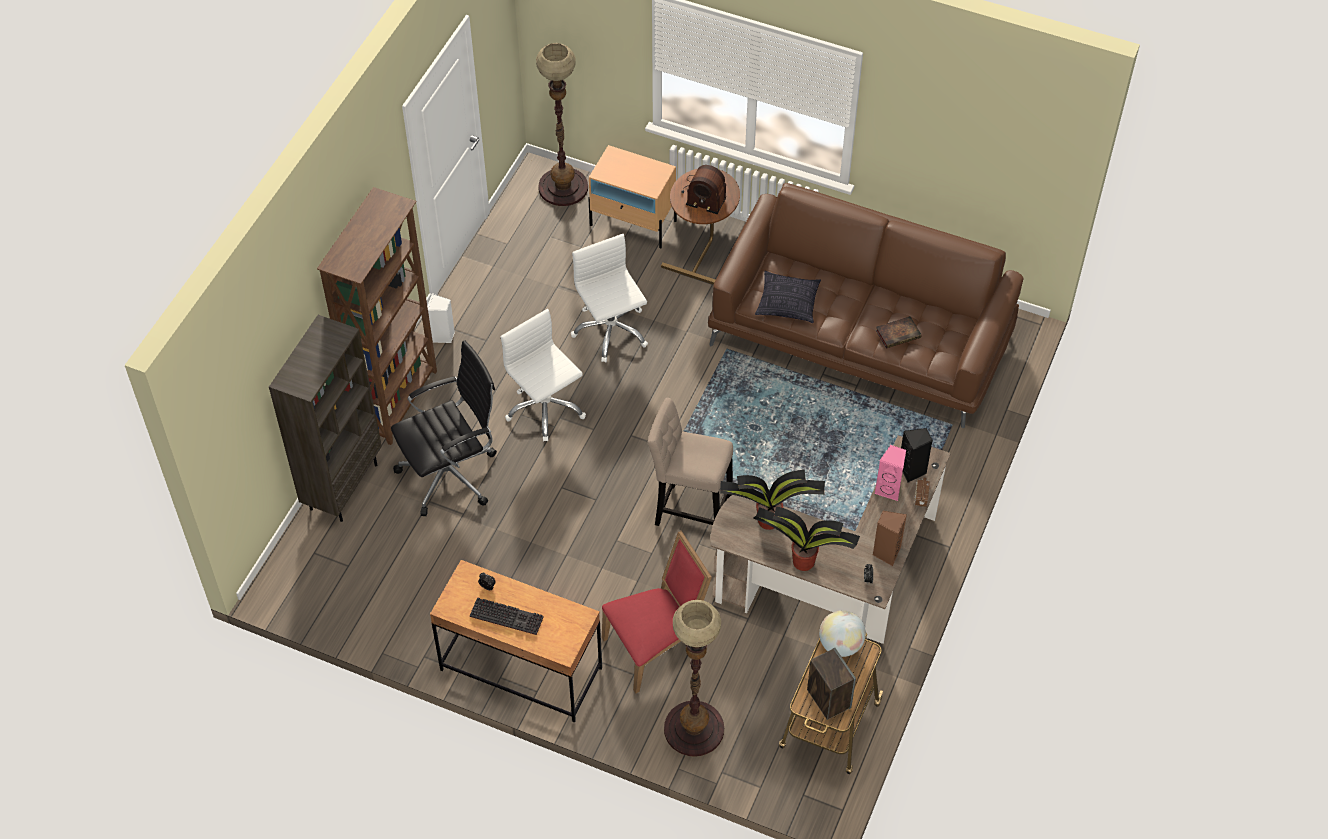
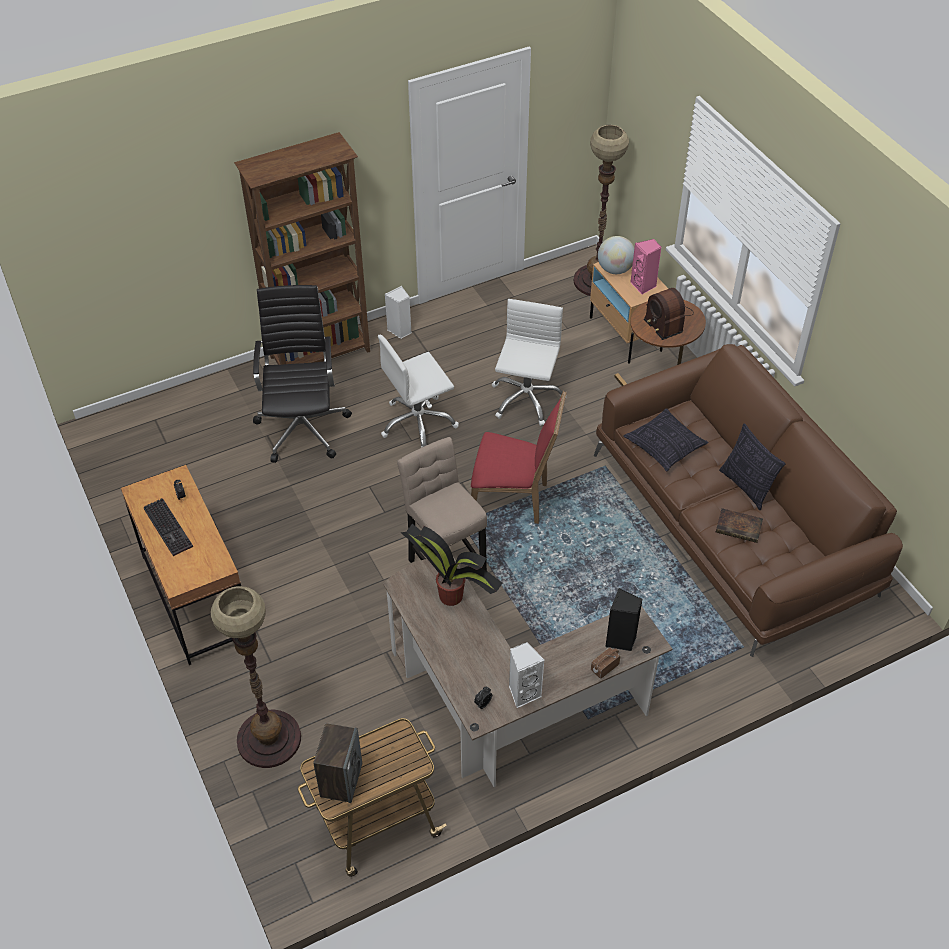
camera: 40 degrees right, 5 degrees down
brown bookcase [269,315,382,522] -> none
black office chair [391,340,497,516] -> black office chair turned 105 degrees counterclockwise [253,285,352,463]
white office chair [501,309,586,441] -> white office chair turned 120 degrees counterclockwise [378,335,459,448]
red chair [602,531,712,693] -> red chair moved to [471,391,567,524]
potted plant [754,506,860,571] -> none
globe [819,610,866,657] -> globe moved to [598,236,634,274]
brown speaker [873,511,907,566] -> white speaker [509,642,544,708]
pink speaker [874,445,906,501] -> pink speaker moved to [630,239,662,295]
none -> pillow [719,423,785,510]

